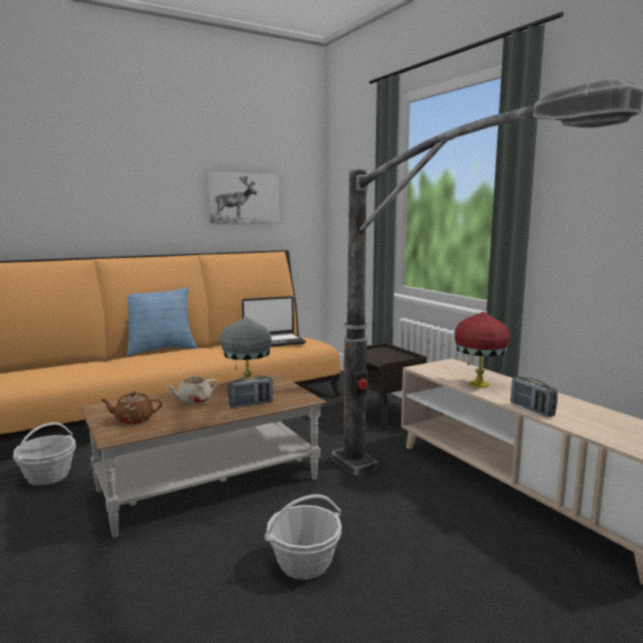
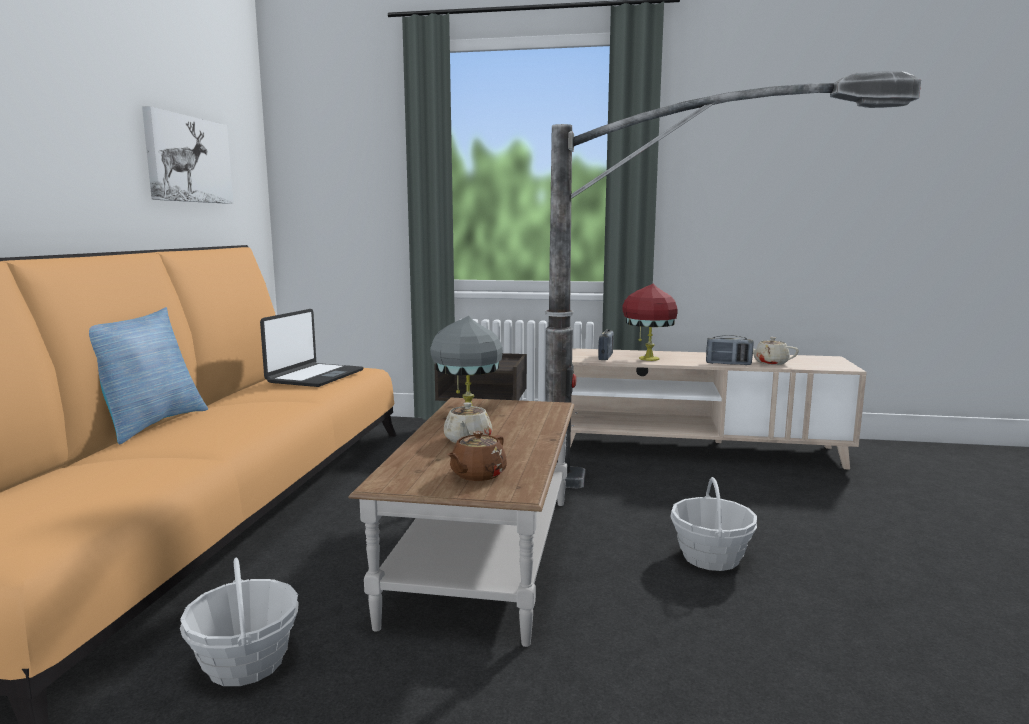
camera: 50 degrees left, 0 degrees up
radio [228,375,273,408] -> radio moved to [598,329,614,360]
none -> beige teapot [753,337,799,365]

